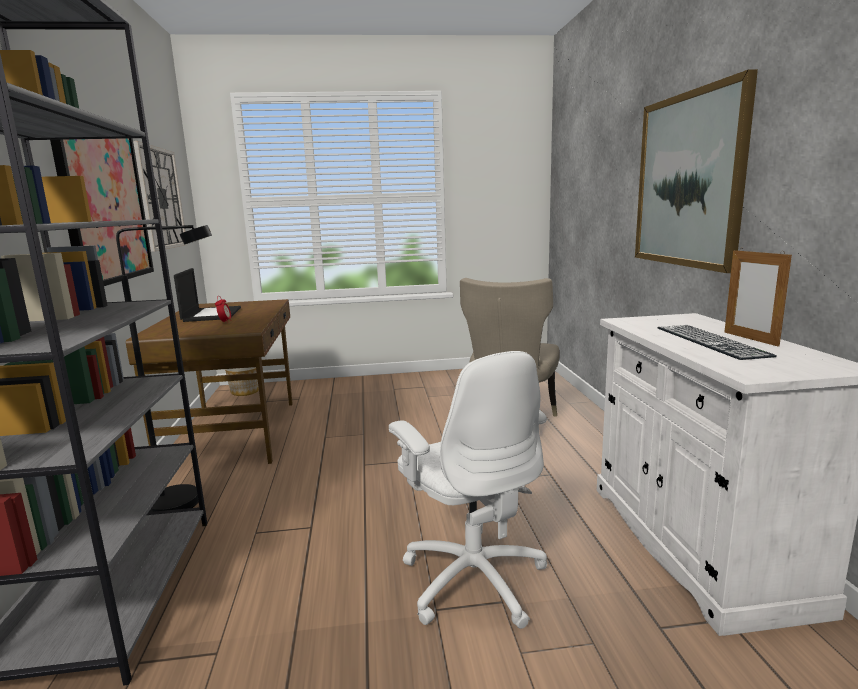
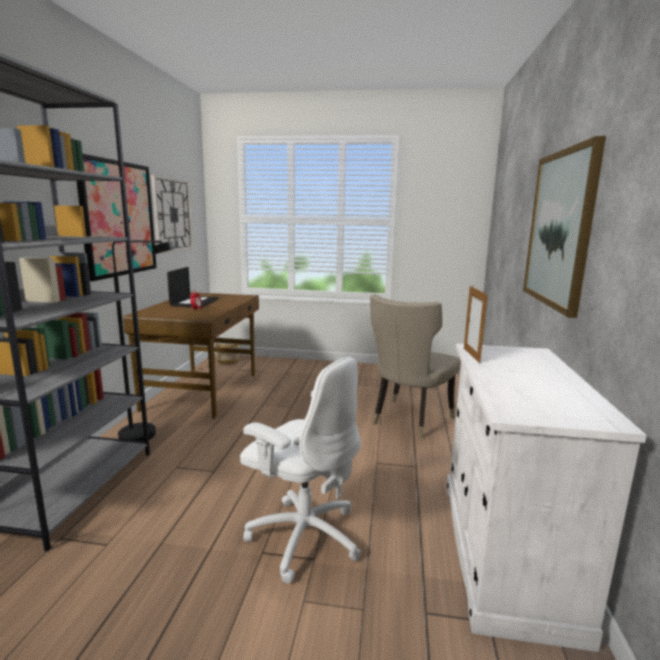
camera: 15 degrees right, 0 degrees up
white office chair [389,351,547,629] -> white office chair turned 45 degrees counterclockwise [240,356,361,584]
keyboard [658,325,777,360] -> none
picture frame [724,249,792,347] -> picture frame moved to [464,286,487,363]

